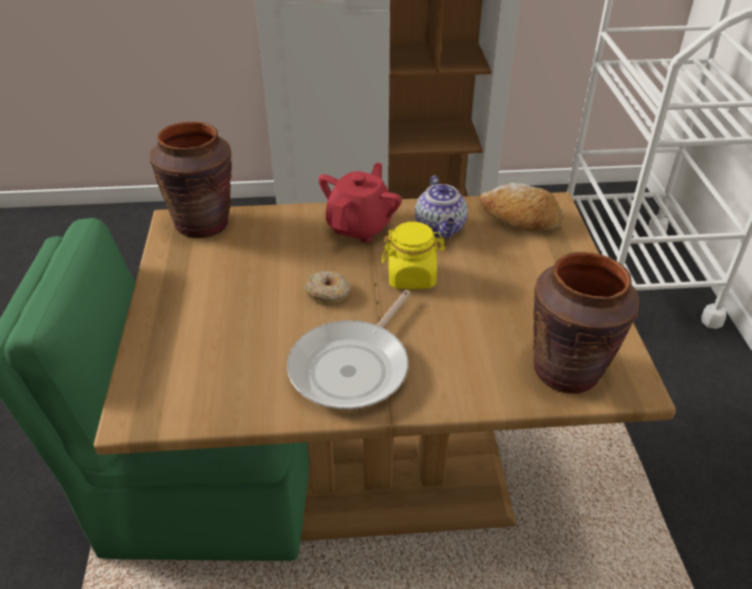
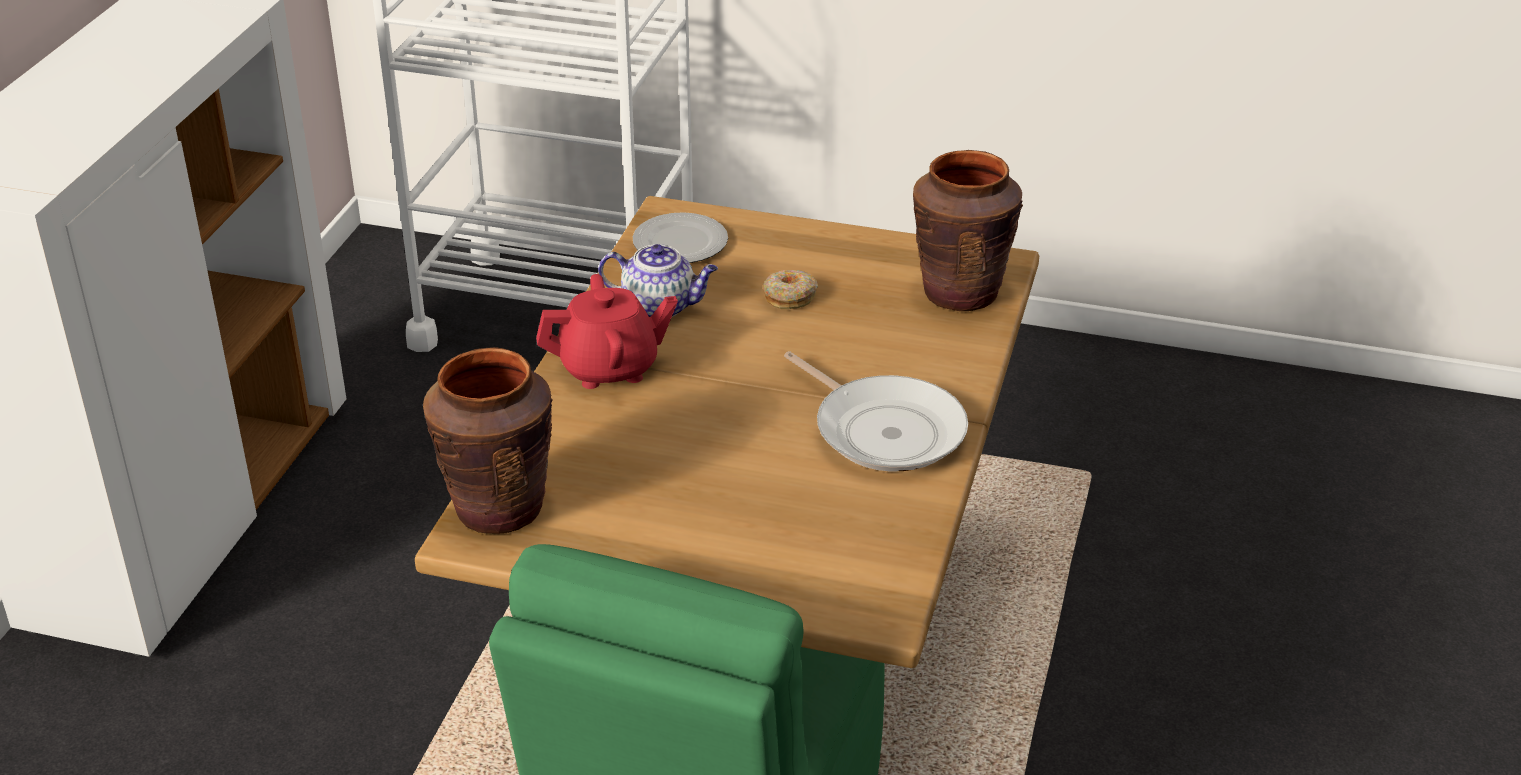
camera: 70 degrees left, 5 degrees down
donut [304,271,350,305] -> donut moved to [763,270,818,309]
red teapot [318,163,402,243] -> red teapot turned 120 degrees clockwise [536,274,678,389]
yellow jar [382,222,445,289] -> none
bread [479,183,563,231] -> plate [633,212,728,263]

